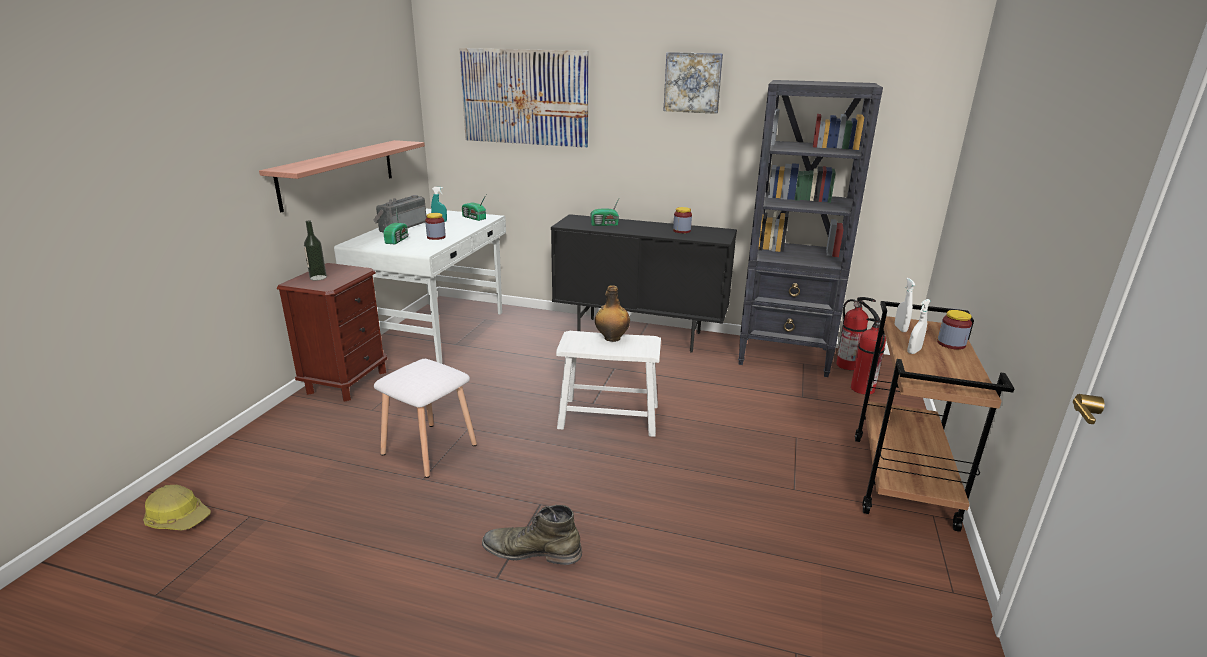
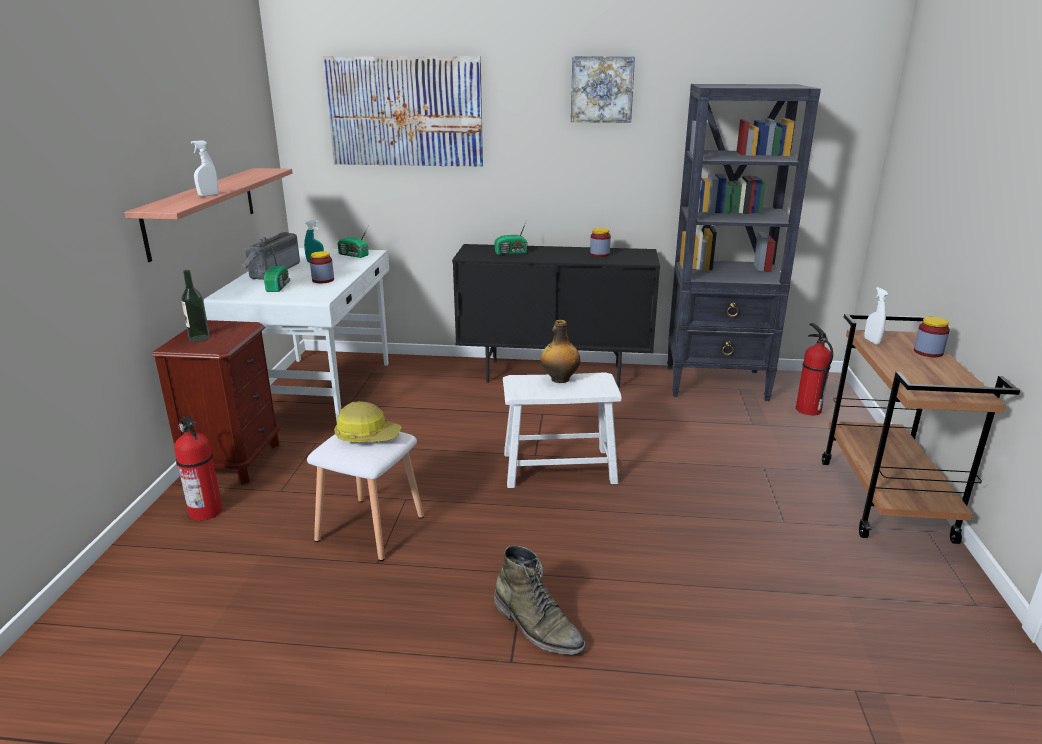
camera: 10 degrees left, 0 degrees up
hard hat [143,485,211,530] -> hard hat moved to [334,401,402,442]
green boot [482,505,582,565] -> green boot turned 135 degrees counterclockwise [494,546,586,655]
fire extinguisher [836,297,876,370] -> fire extinguisher moved to [174,416,222,521]
white spray bottle [907,299,930,354] -> white spray bottle moved to [191,140,219,196]

